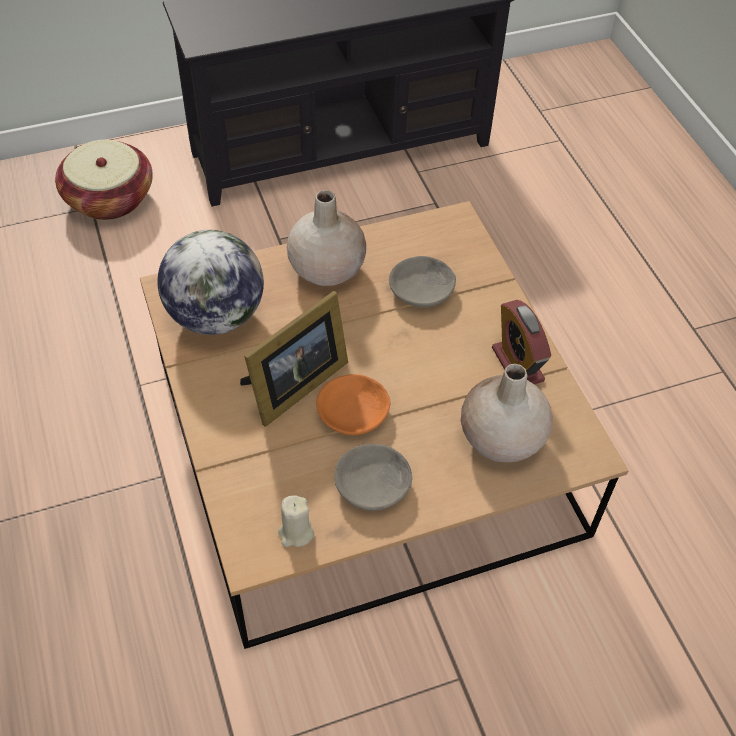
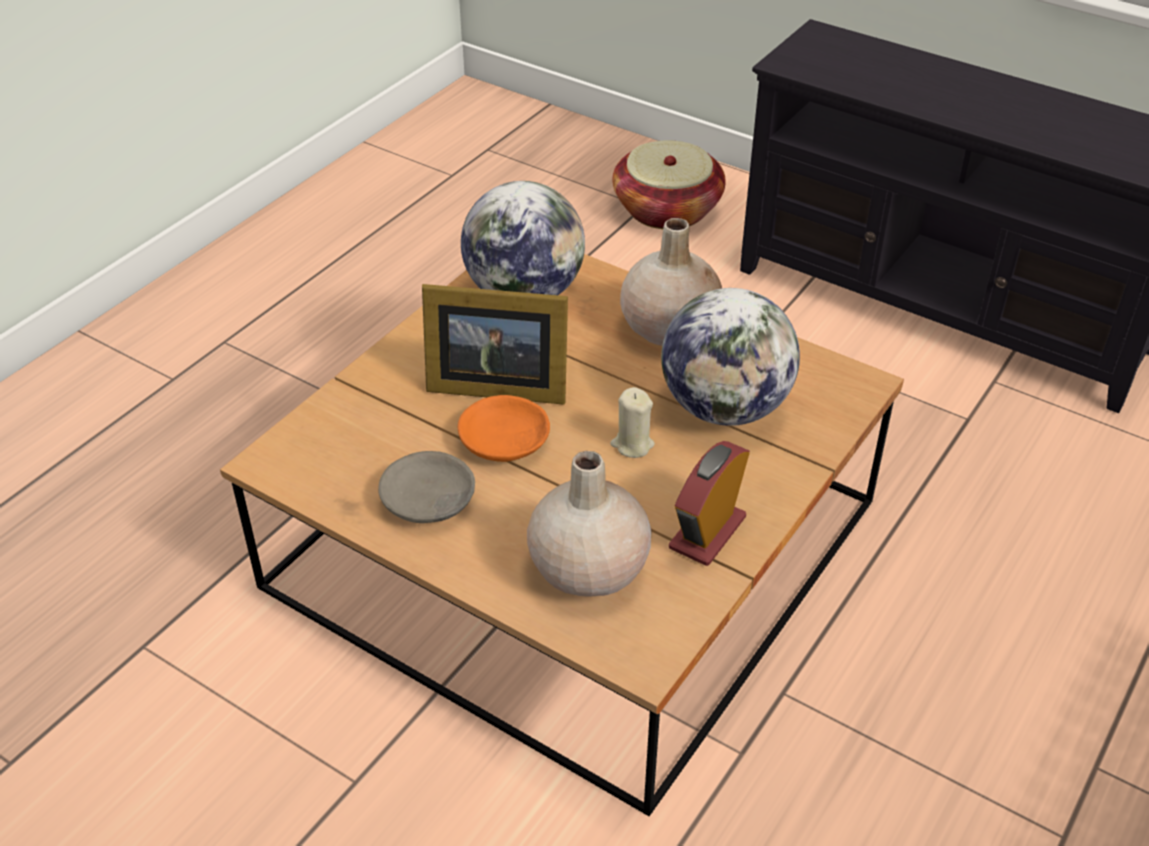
camera: 55 degrees right, 10 degrees down
beige candle [278,495,314,547] -> beige candle moved to [610,387,655,458]
grey bowl [389,256,456,308] -> globe [661,288,800,426]

